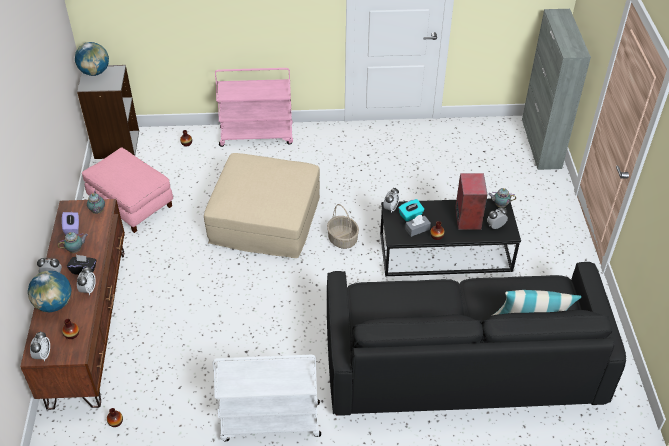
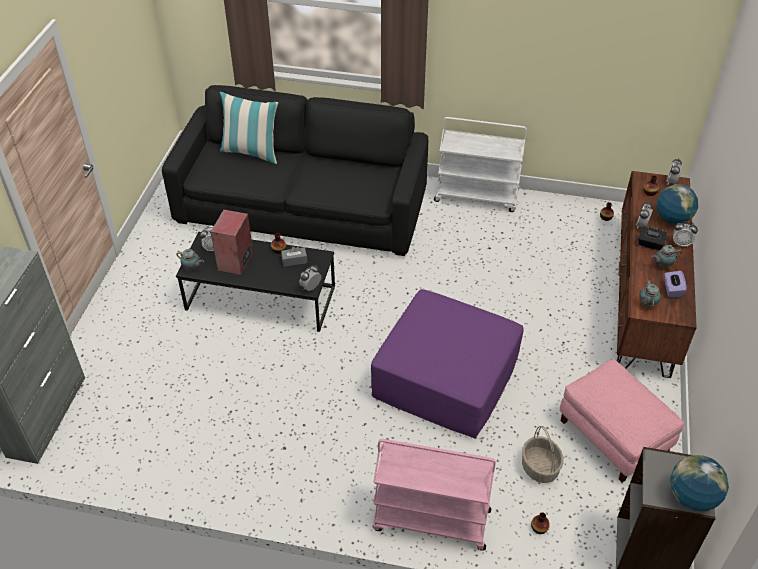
camera: 165 degrees left, 0 degrees up
beige ottoman [204,153,320,258] -> purple ottoman [371,289,524,438]
basket [327,204,359,249] -> basket moved to [522,426,564,483]
turquoise tissue box [398,199,424,222] -> none

